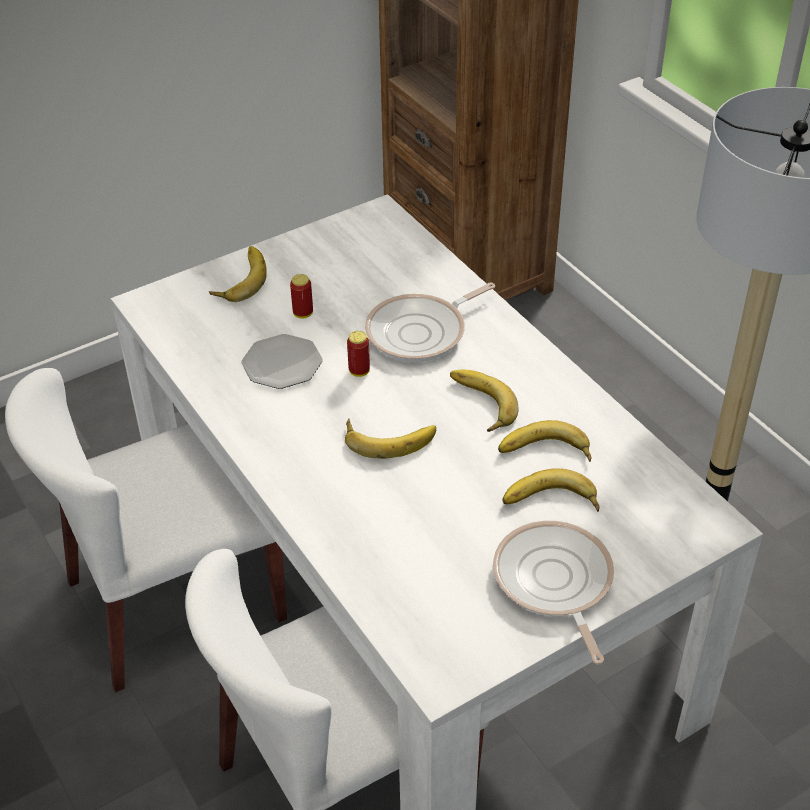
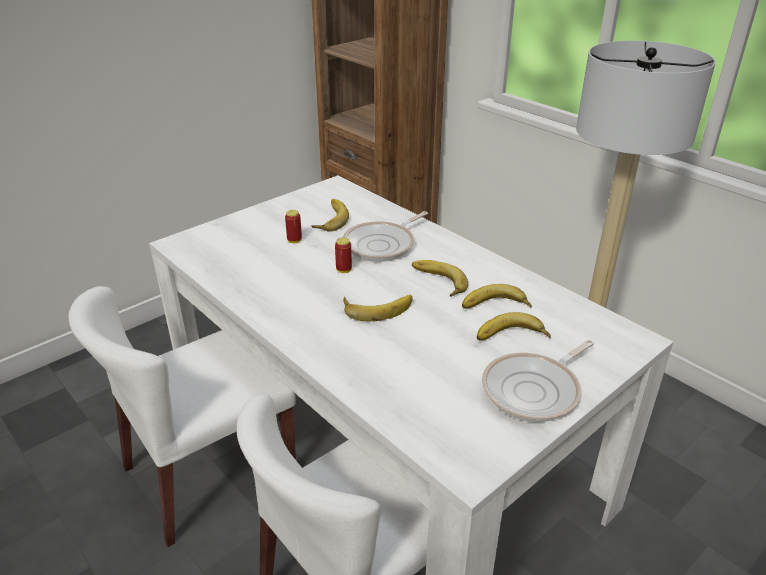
camera: 10 degrees left, 10 degrees down
banana [209,246,267,302] -> banana moved to [312,199,349,232]
plate [241,334,323,389] -> none
frying pan [493,521,614,664] -> frying pan turned 105 degrees counterclockwise [482,340,594,422]

